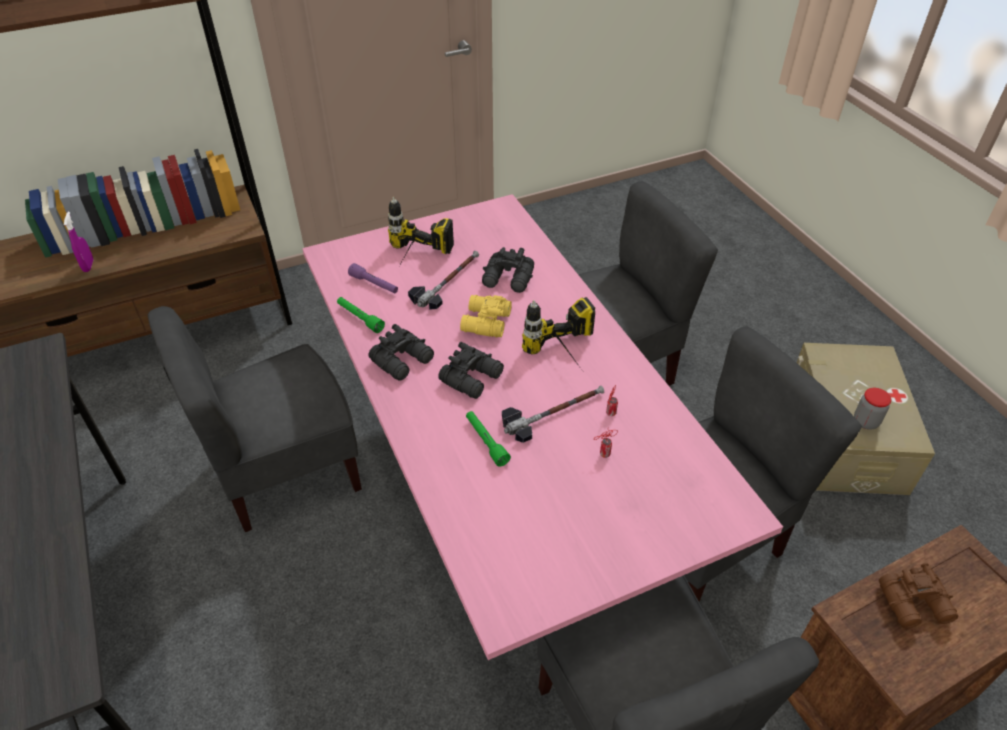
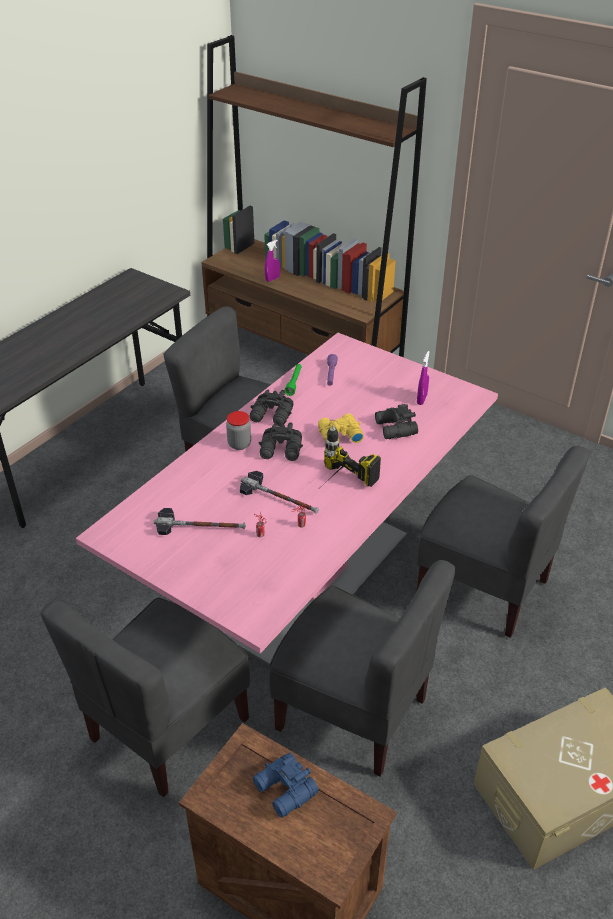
camera: 60 degrees right, 5 degrees down
power drill [388,197,454,261] -> none
hammer [408,251,479,310] -> hammer moved to [153,508,246,535]
green flashlight [466,411,511,467] -> none
jar [854,388,892,430] -> jar moved to [226,411,251,450]
brown binoculars [879,563,959,629] -> blue binoculars [253,753,319,818]
none -> purple spray bottle [417,351,430,405]

